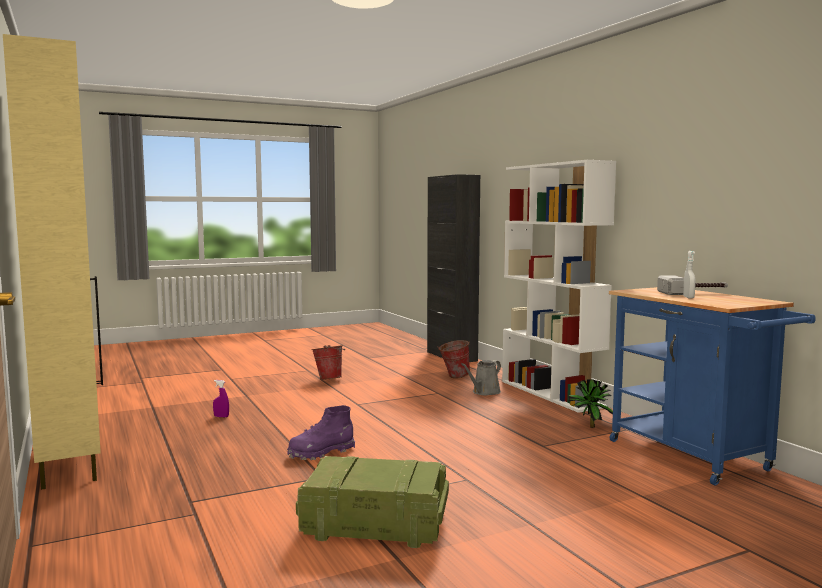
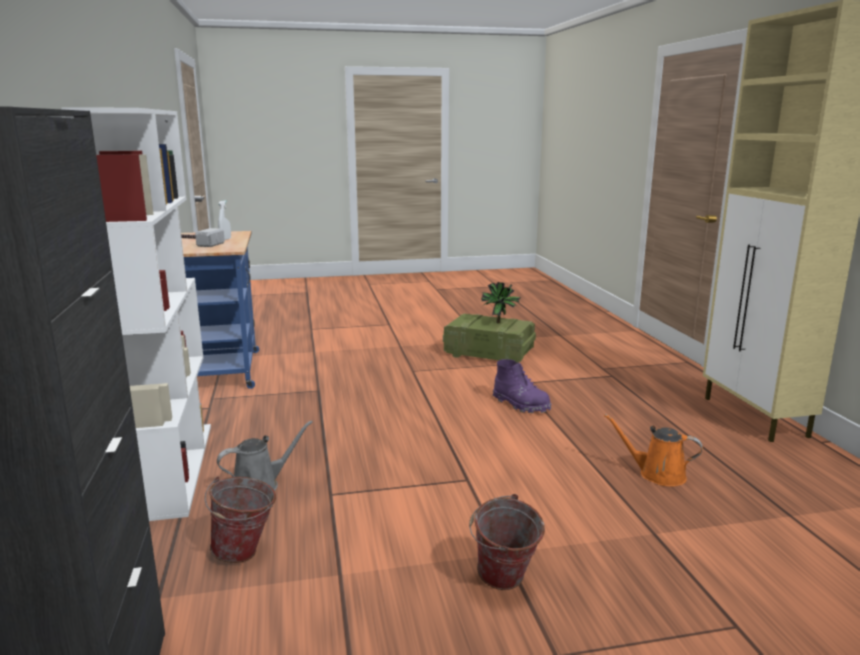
camera: 165 degrees left, 10 degrees up
purple spray bottle [213,380,229,417] -> orange watering can [604,414,703,487]
purple boot [287,405,355,460] -> purple boot turned 60 degrees clockwise [493,359,552,413]
potted plant [568,379,613,428] -> potted plant moved to [481,282,520,323]

